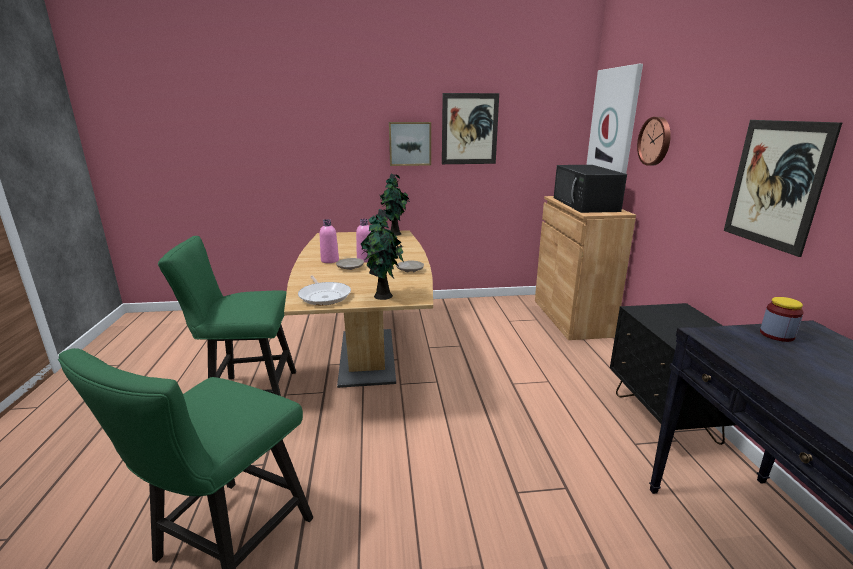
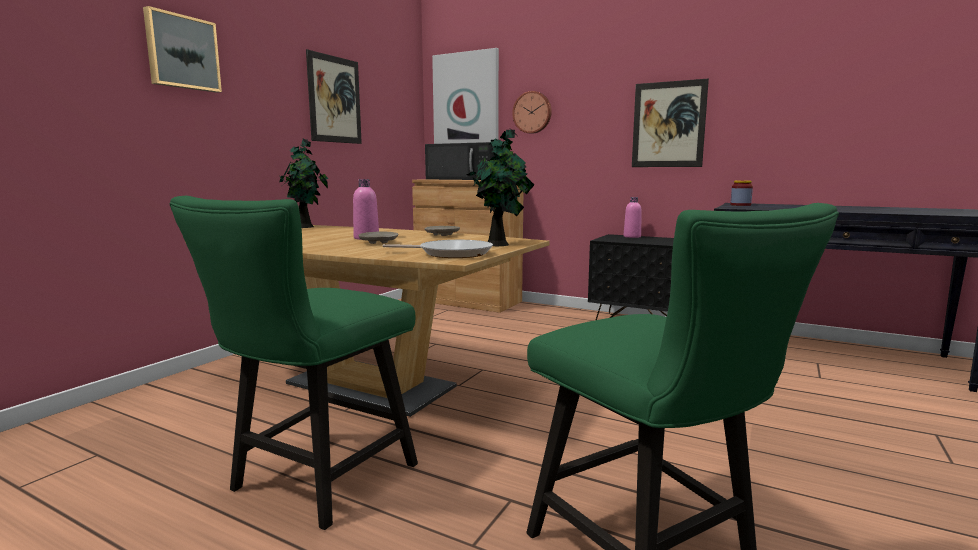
camera: 55 degrees left, 10 degrees down
pink bottle [320,219,339,263] -> pink bottle moved to [624,197,642,238]
picture [389,122,431,166] -> picture moved to [143,6,222,93]

